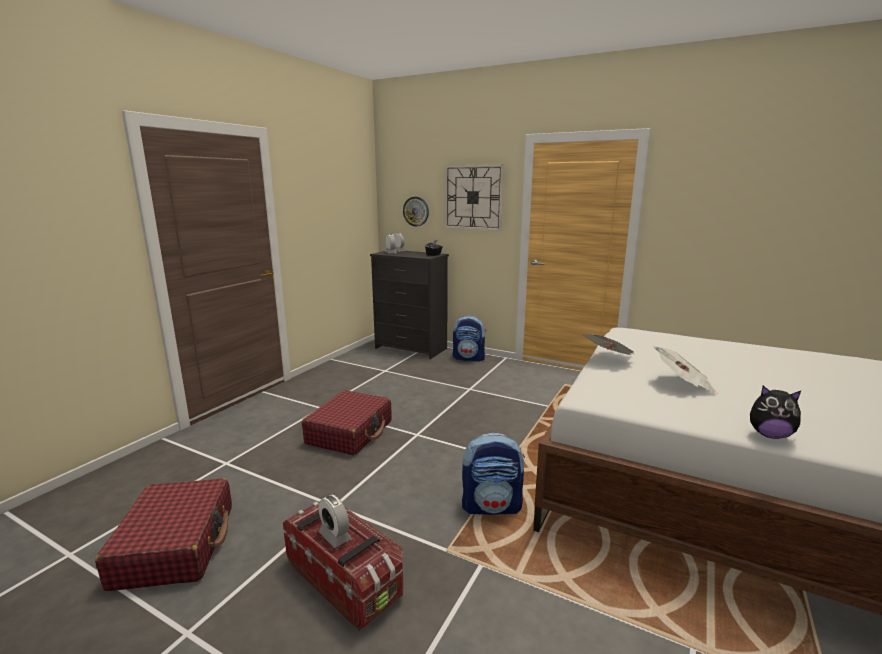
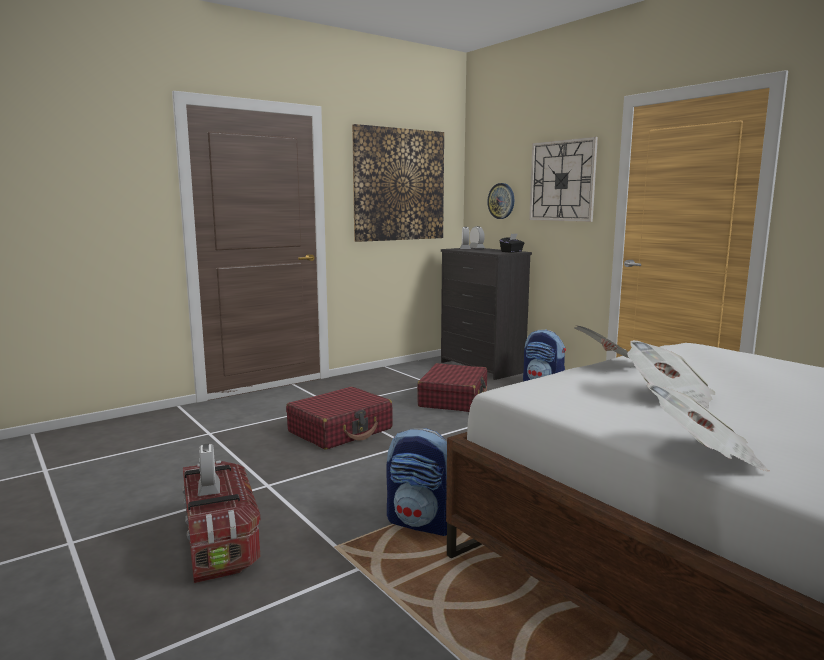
camera: 25 degrees right, 5 degrees down
red suitcase [95,478,232,591] -> red suitcase moved to [417,363,487,412]
plush toy [750,386,801,439] -> newspaper [647,384,769,472]
none -> picture [352,124,444,242]

